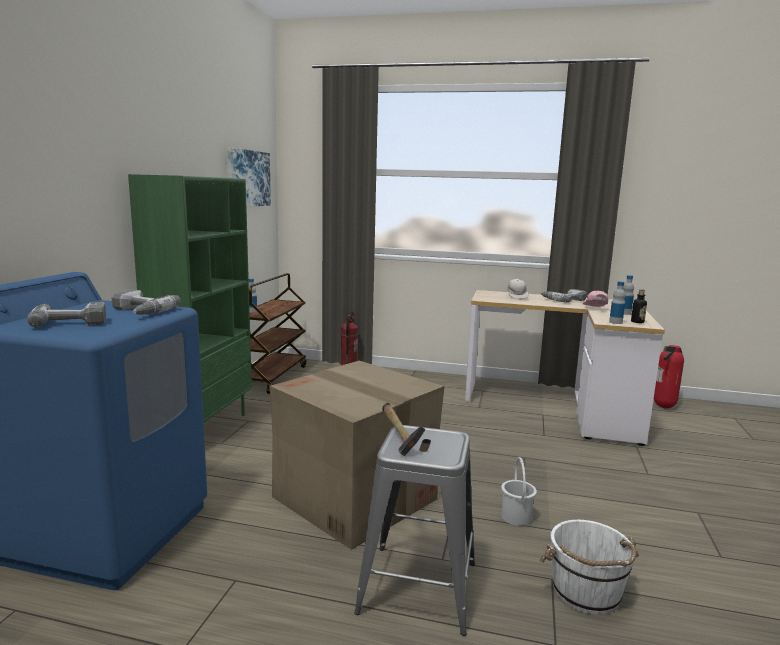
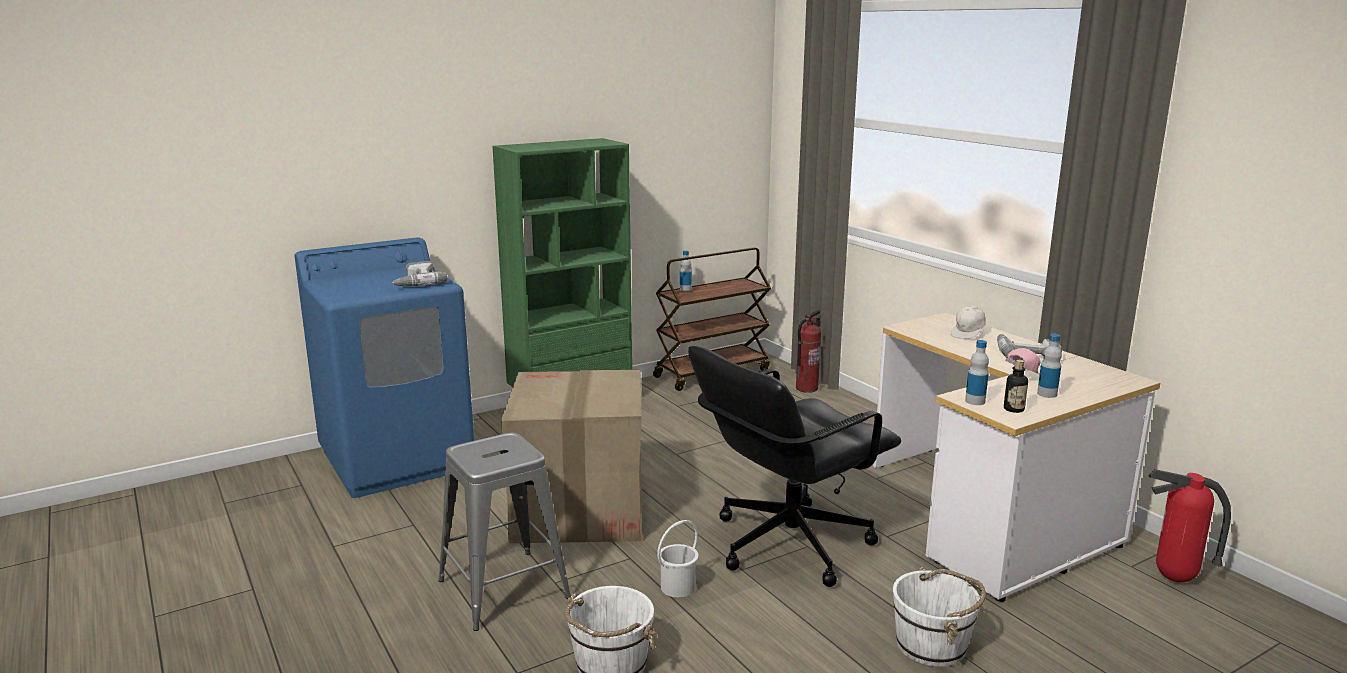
camera: 45 degrees right, 5 degrees up
power drill [27,302,106,327] -> none
picture [226,147,271,207] -> none
hammer [382,403,425,456] -> none
none -> black office chair [688,346,901,587]
none -> white bucket [893,567,986,667]

